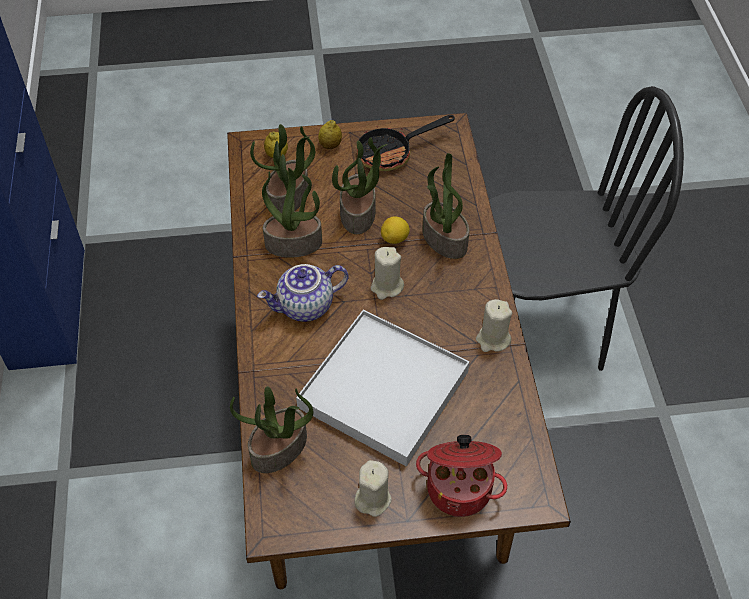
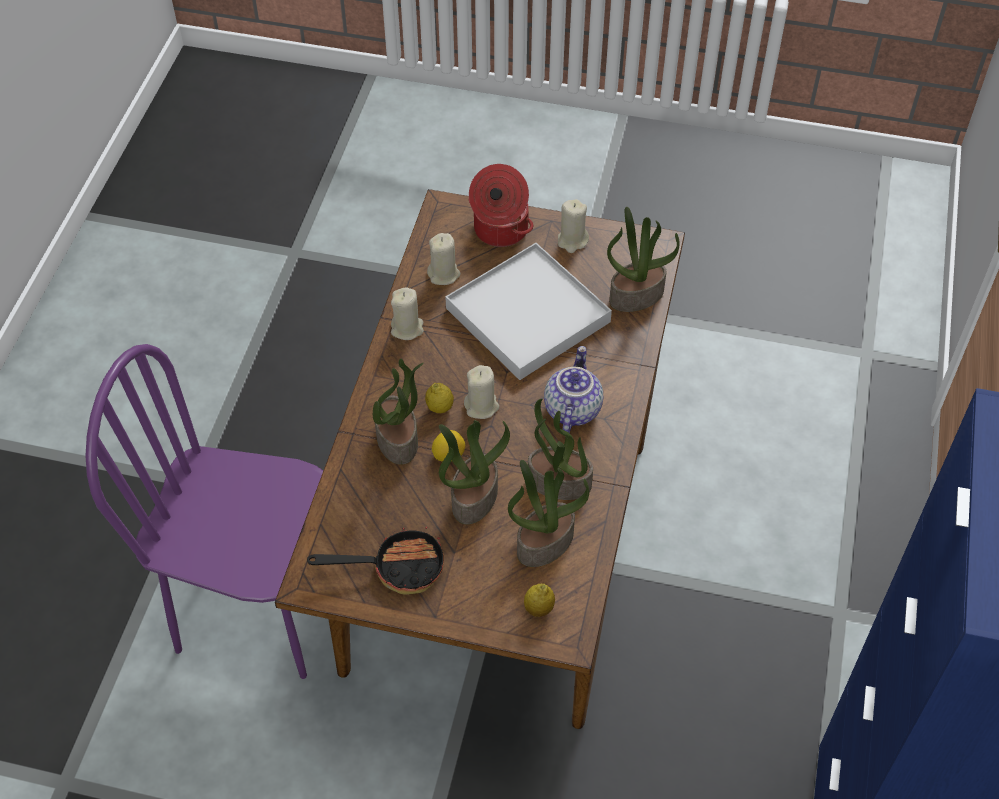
camera: 160 degrees left, 0 degrees up
teapot [257,264,349,322] -> teapot turned 75 degrees counterclockwise [544,346,603,434]
lemon [318,120,342,149] -> lemon moved to [425,383,454,413]
black chair [489,86,684,371] -> purple chair [86,344,323,679]
none -> beige candle [427,233,460,285]

